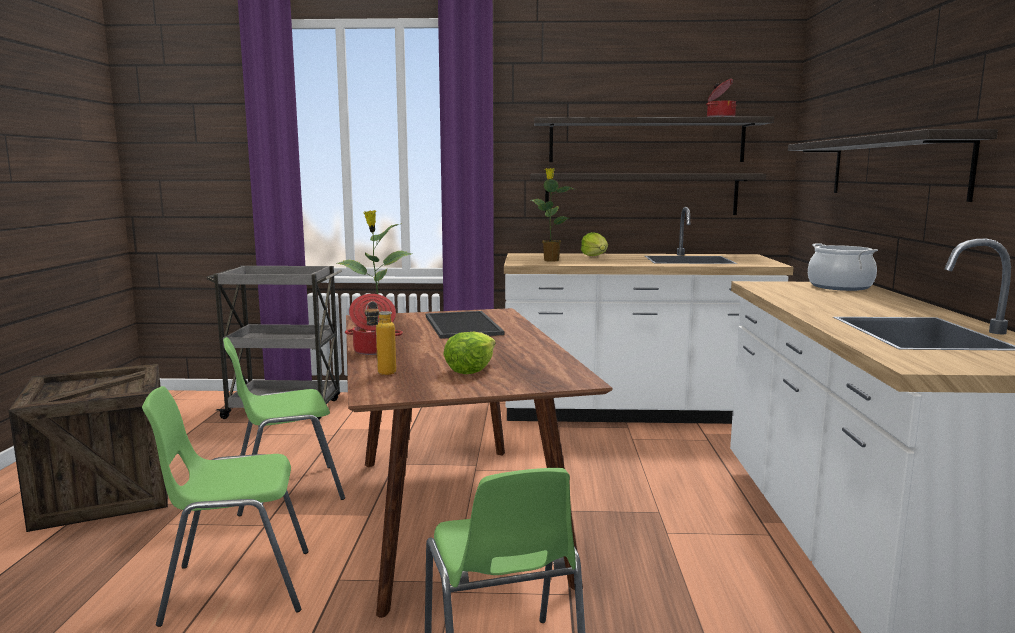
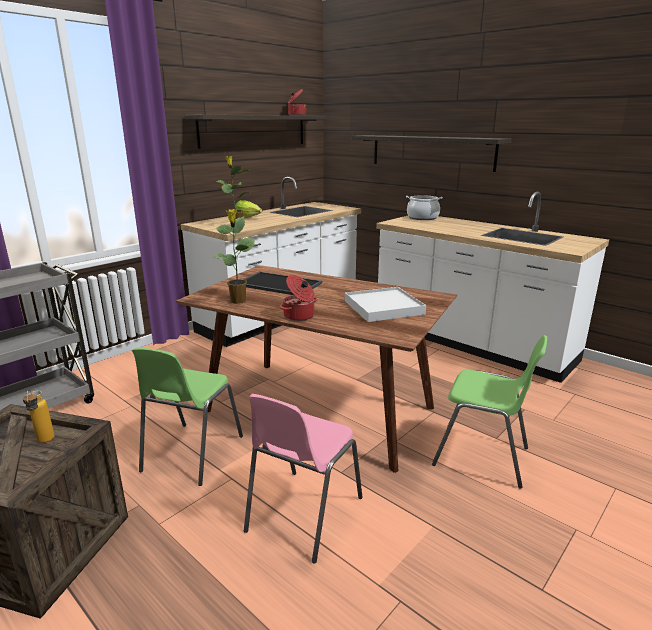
camera: 50 degrees left, 10 degrees up
green chair [142,386,309,627] -> pink chair [244,394,363,564]
bottle [365,301,396,375] -> bottle moved to [23,390,54,443]
lettuce [443,332,496,374] -> white tray [345,287,426,322]
shelf [530,174,766,215] -> none

